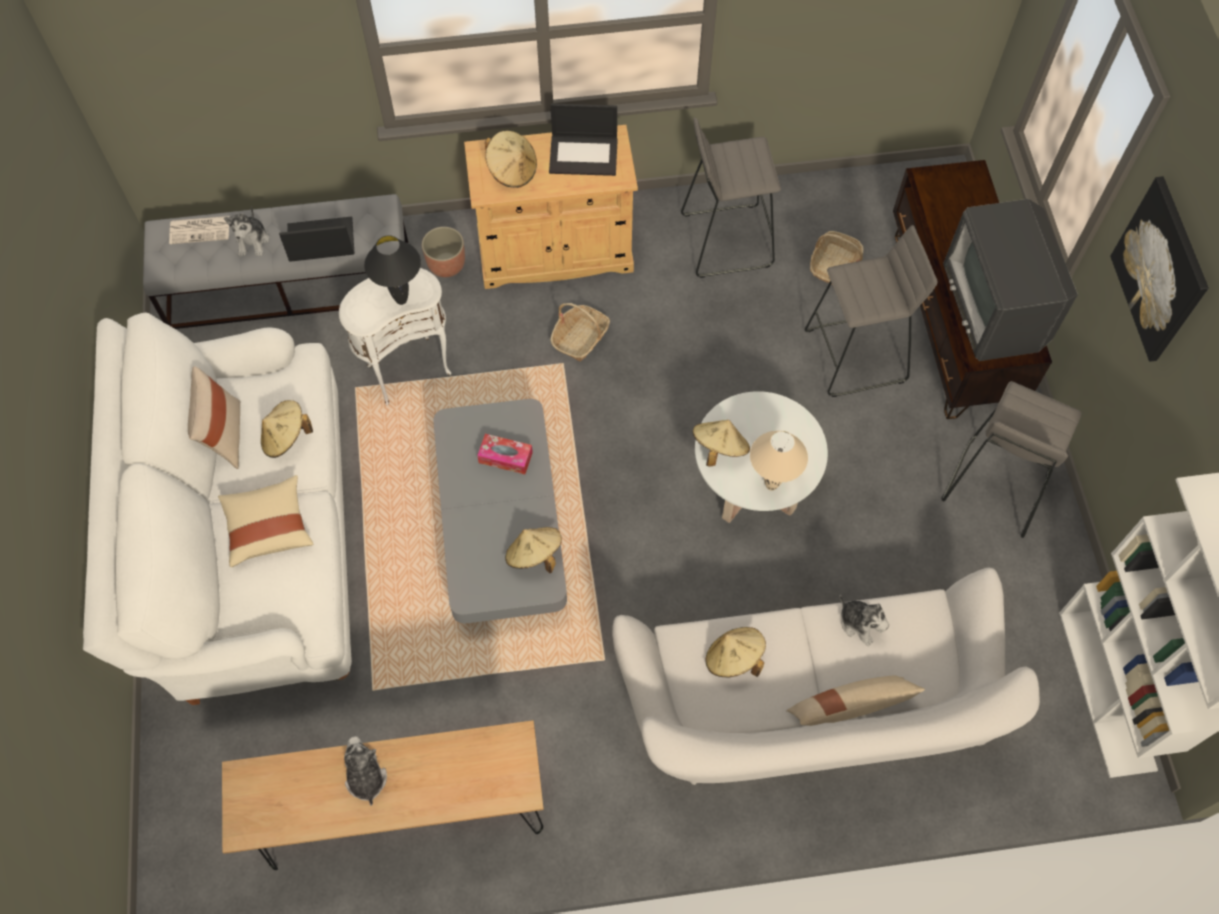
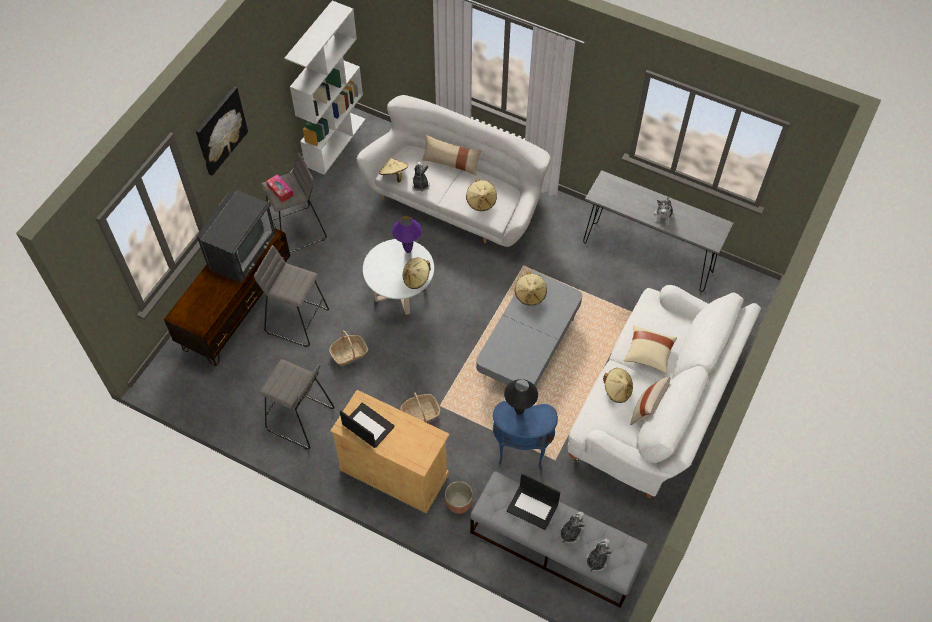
camera: 145 degrees left, 5 degrees down
newspaper [169,216,229,244] -> plush toy [586,539,613,572]
brown console table [222,720,544,870] -> grey console table [583,170,734,292]
white side table [339,268,451,405] -> blue side table [493,401,558,469]
tissue box [477,434,533,474] -> tissue box moved to [266,174,294,203]
beige hat [485,131,537,188] -> beige hat moved to [379,158,408,183]
beige table lamp [750,431,808,491] -> purple table lamp [392,216,422,253]
basket [810,231,864,285] -> basket moved to [329,330,368,366]

